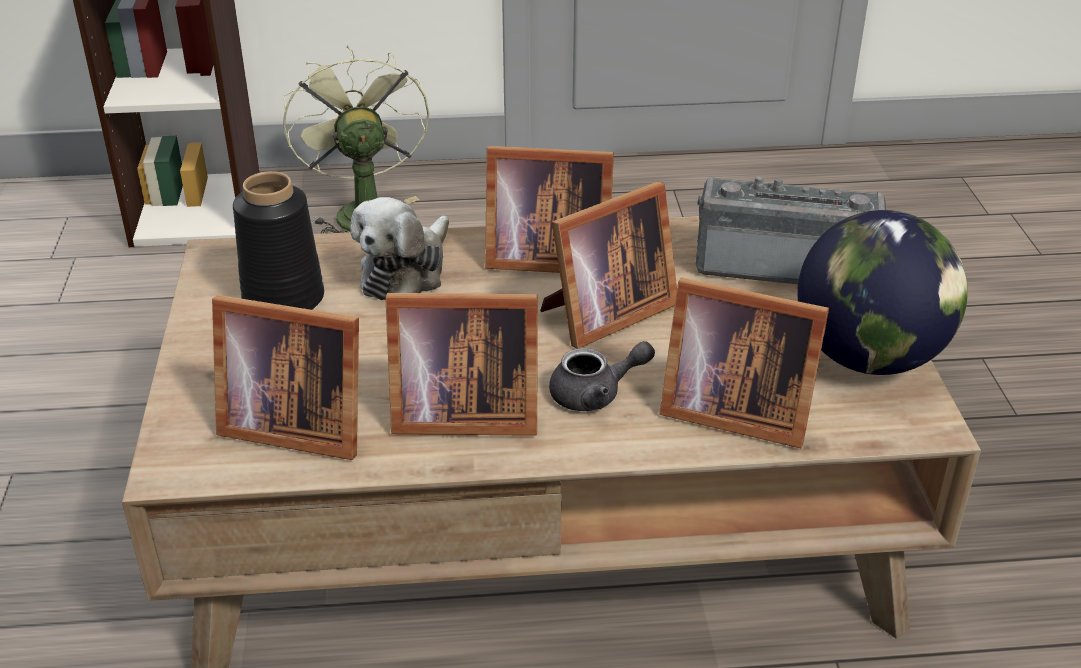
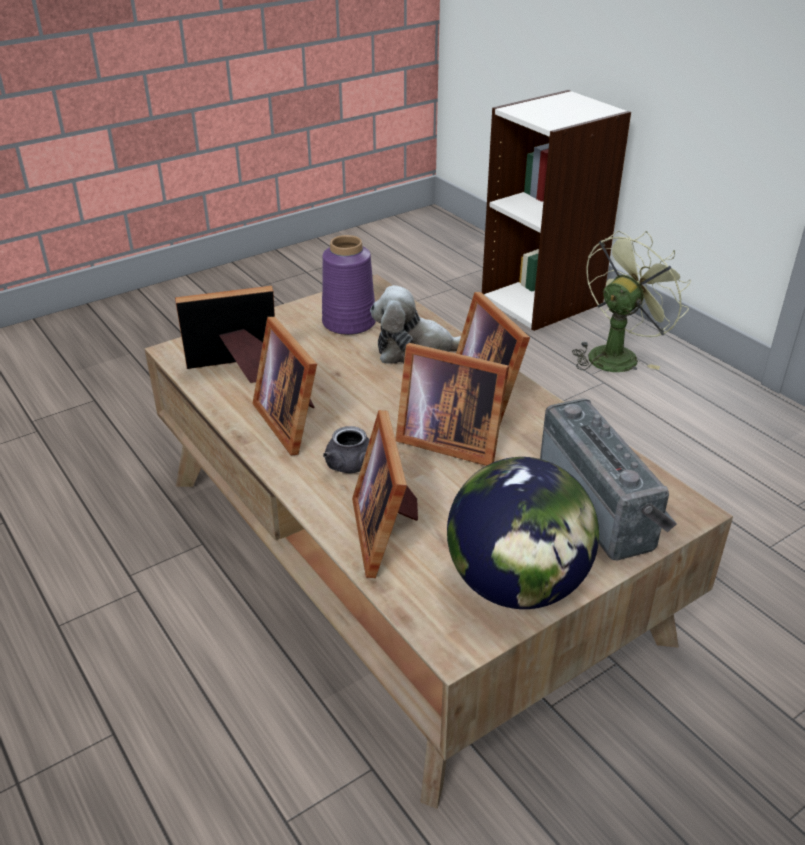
camera: 60 degrees right, 0 degrees up
picture frame [212,295,359,460] -> picture frame turned 90 degrees clockwise [175,286,275,383]
black vase [233,171,324,310] -> purple vase [322,235,376,335]

